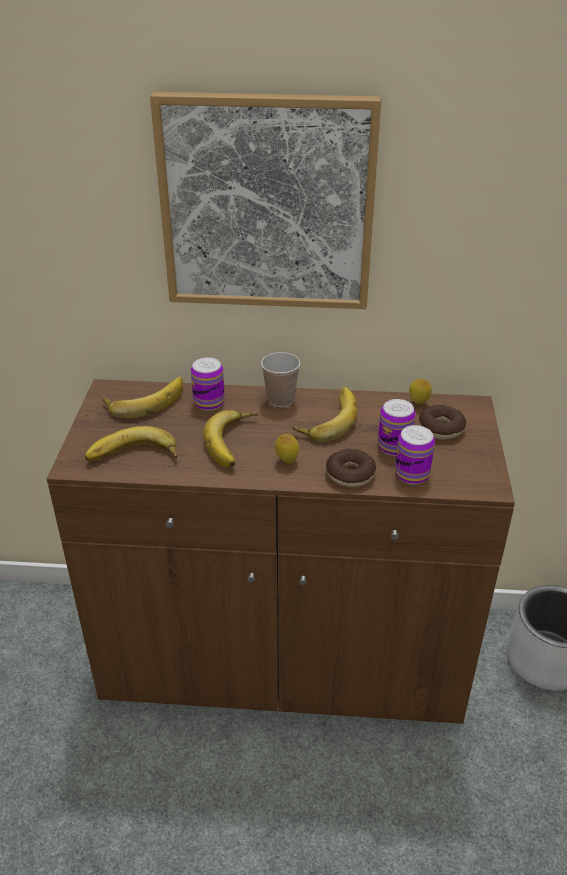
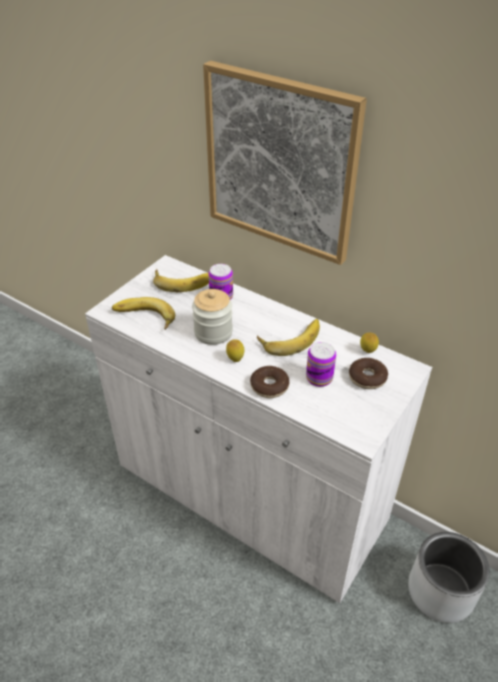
camera: 30 degrees right, 5 degrees up
brown cabinet [47,379,515,724] -> white cabinet [85,255,432,603]
banana [203,410,258,467] -> jar [192,289,233,345]
cup [261,352,300,407] -> none
can [395,425,435,484] -> none

